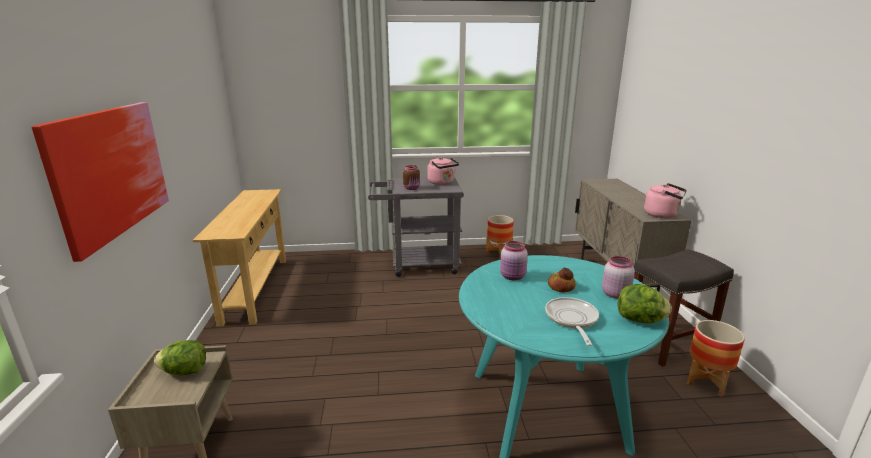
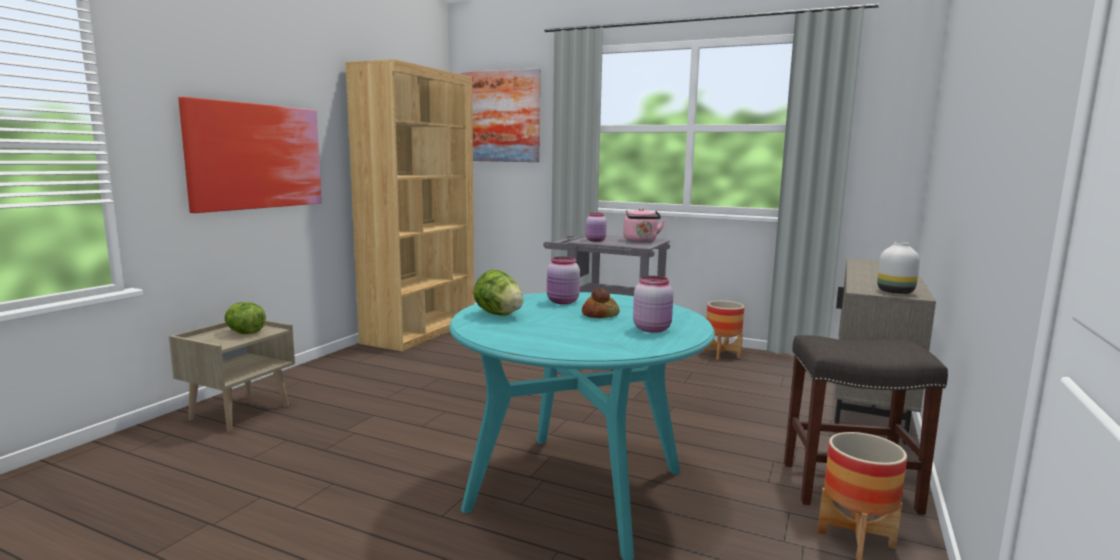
camera: 30 degrees right, 10 degrees down
beige console table [192,189,286,326] -> brown bookcase [345,59,474,351]
brown jar [403,165,420,190] -> pink jar [586,213,607,242]
frying pan [545,297,599,346] -> none
lettuce [618,284,672,324] -> lettuce moved to [473,269,523,316]
pink kettle [644,183,687,218] -> white vase [877,242,920,294]
none -> picture [461,68,540,162]

